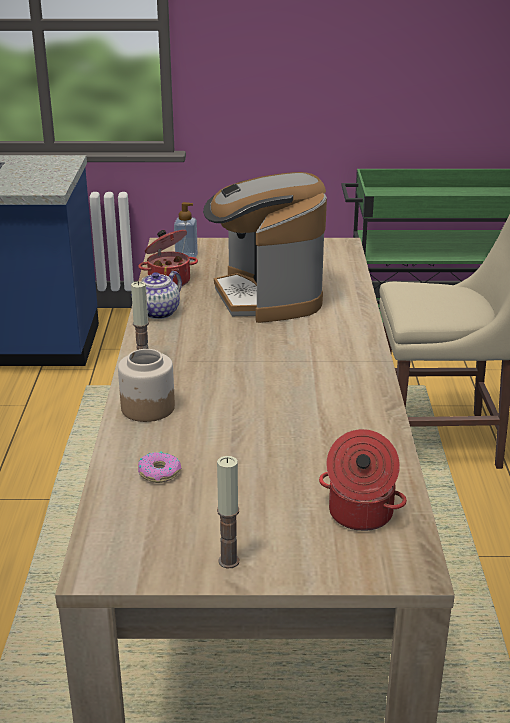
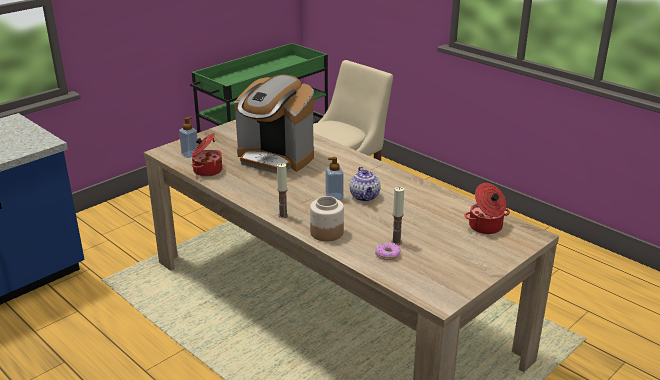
camera: 45 degrees left, 0 degrees up
teapot [131,271,182,319] -> teapot moved to [350,166,381,201]
candle [217,456,239,569] -> candle moved to [391,187,404,245]
none -> soap dispenser [326,157,344,200]

